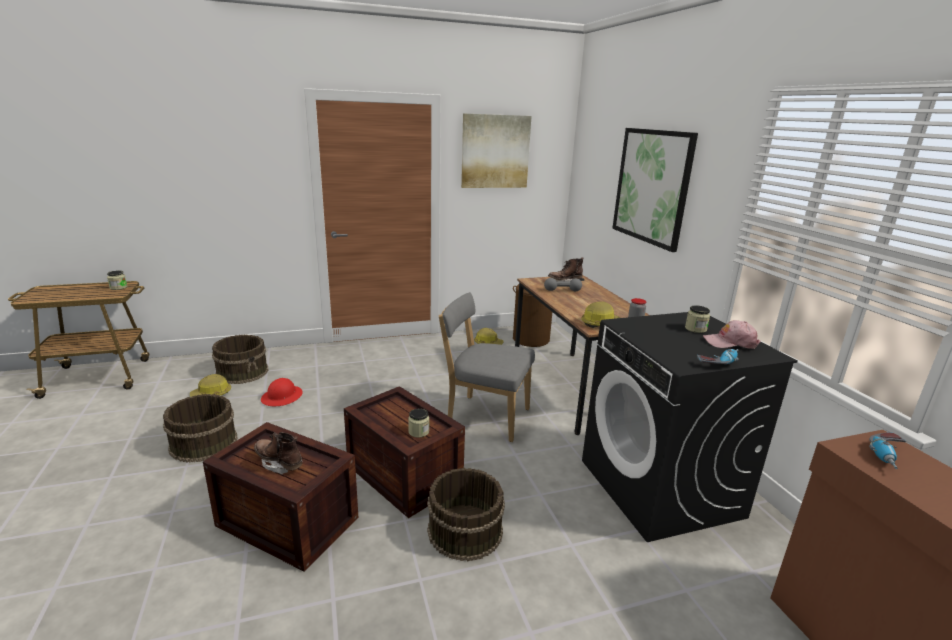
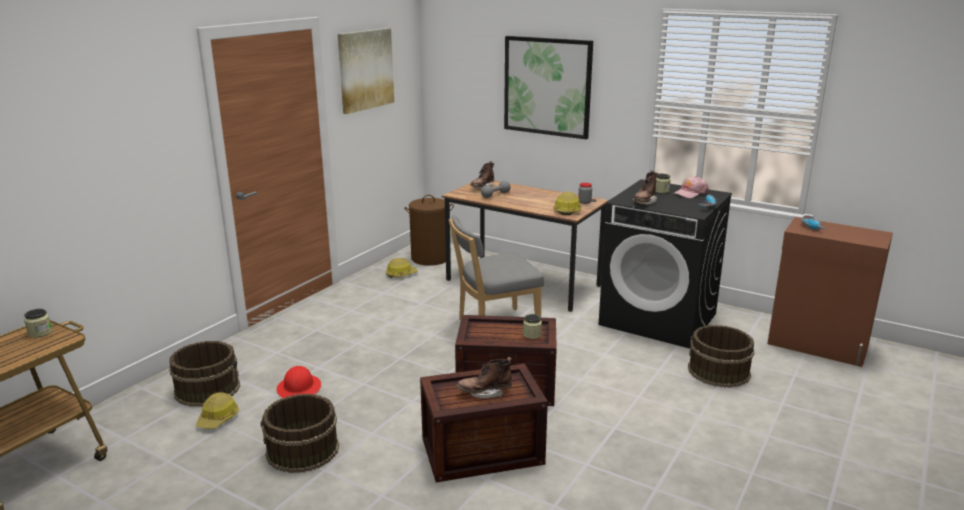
camera: 40 degrees left, 0 degrees up
brown bucket [427,468,505,561] -> brown bucket moved to [688,325,755,388]
none -> brown boot [632,170,658,205]

